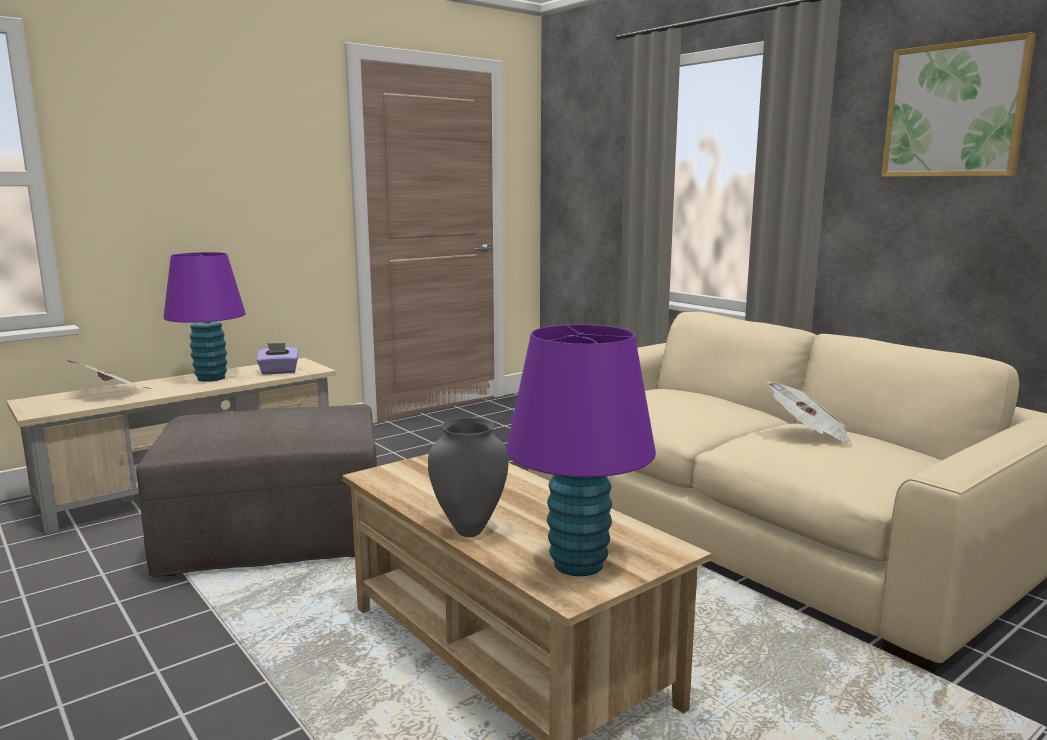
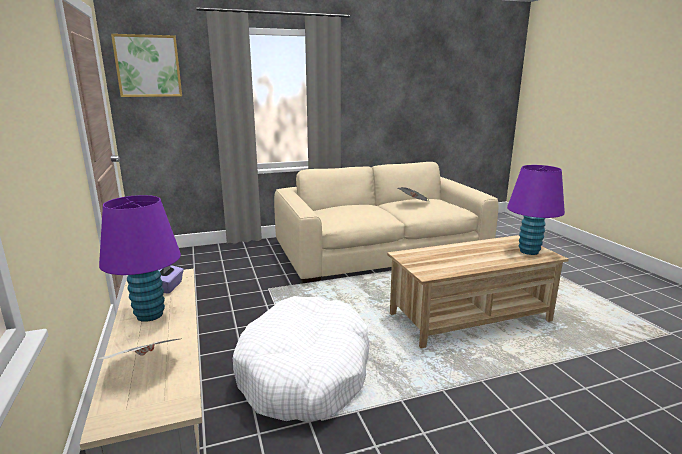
camera: 70 degrees left, 5 degrees up
grey ottoman [136,404,377,577] -> white dog bed [233,296,370,422]
grey vase [428,417,508,537] -> none
picture [881,32,1036,177] -> picture moved to [111,34,182,97]

